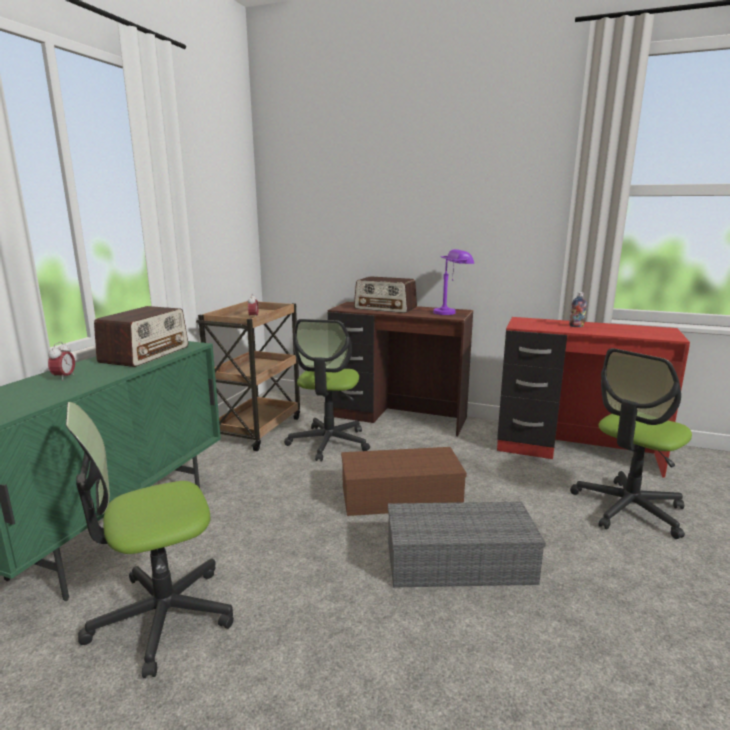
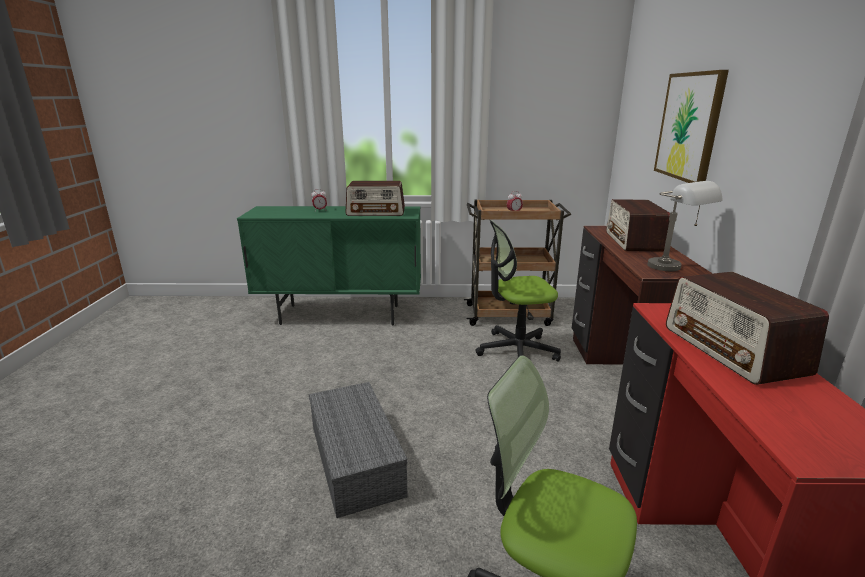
camera: 70 degrees right, 5 degrees up
office chair [66,402,234,678] -> none
brown storage box [341,447,467,516] -> none
purple table lamp [433,249,474,315] -> grey table lamp [648,181,722,271]
bottle [569,292,587,327] -> radio [666,272,829,385]
none -> picture [654,70,729,183]

